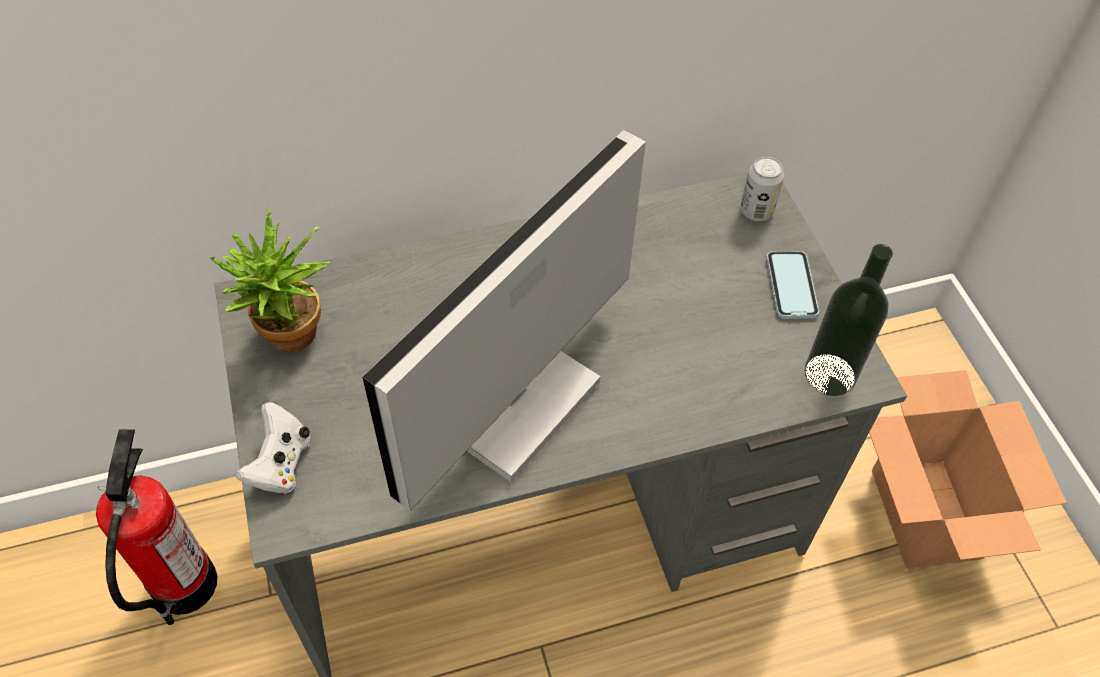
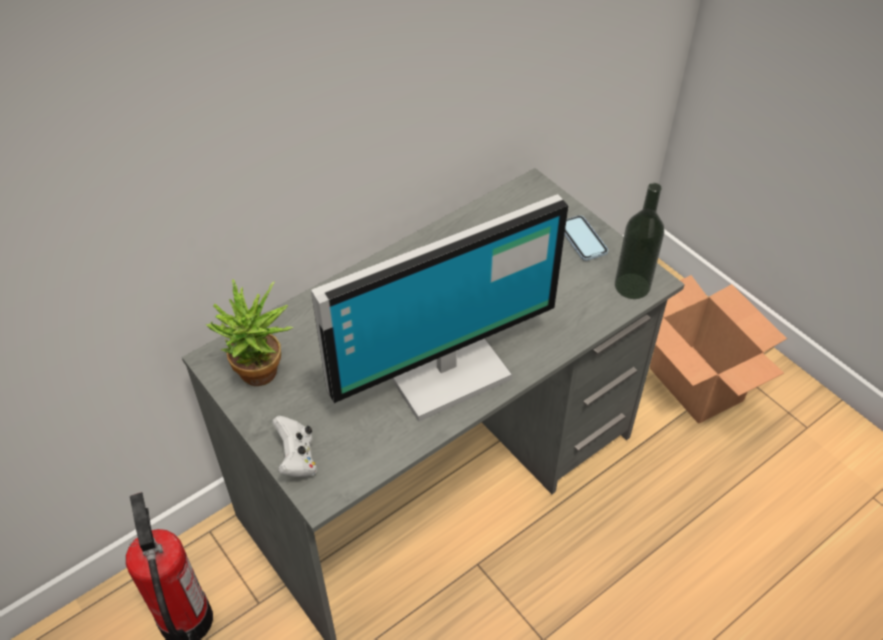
camera: 20 degrees left, 5 degrees down
monitor [362,130,646,511] -> monitor turned 135 degrees counterclockwise [311,194,569,422]
can [740,157,784,221] -> none

